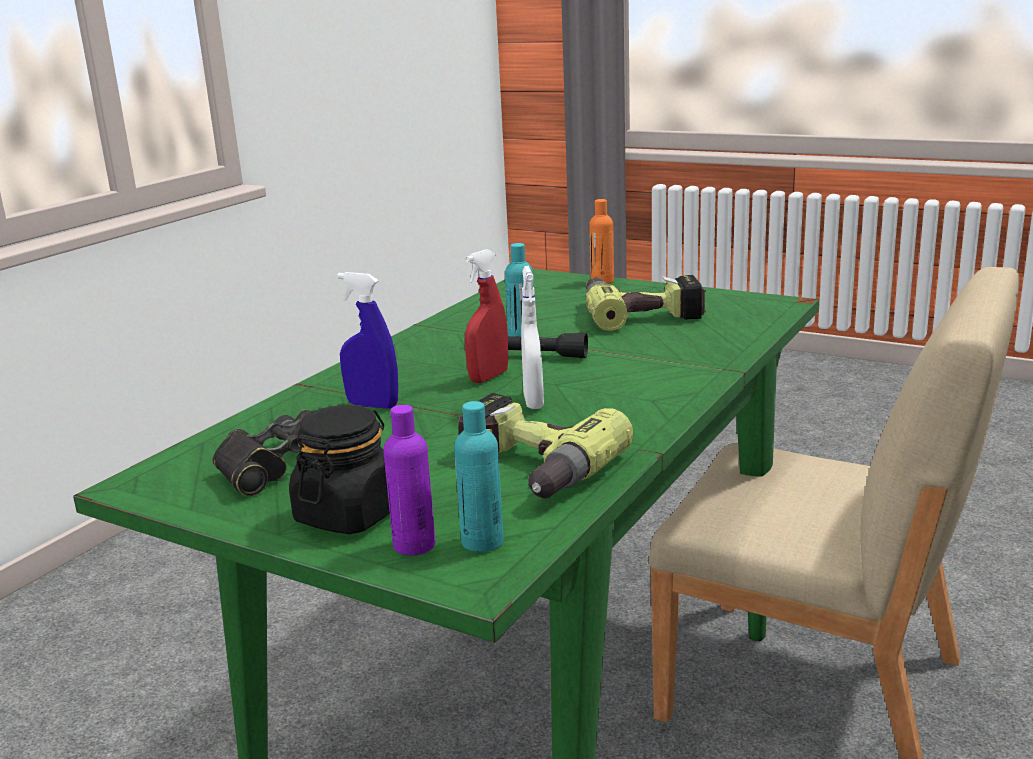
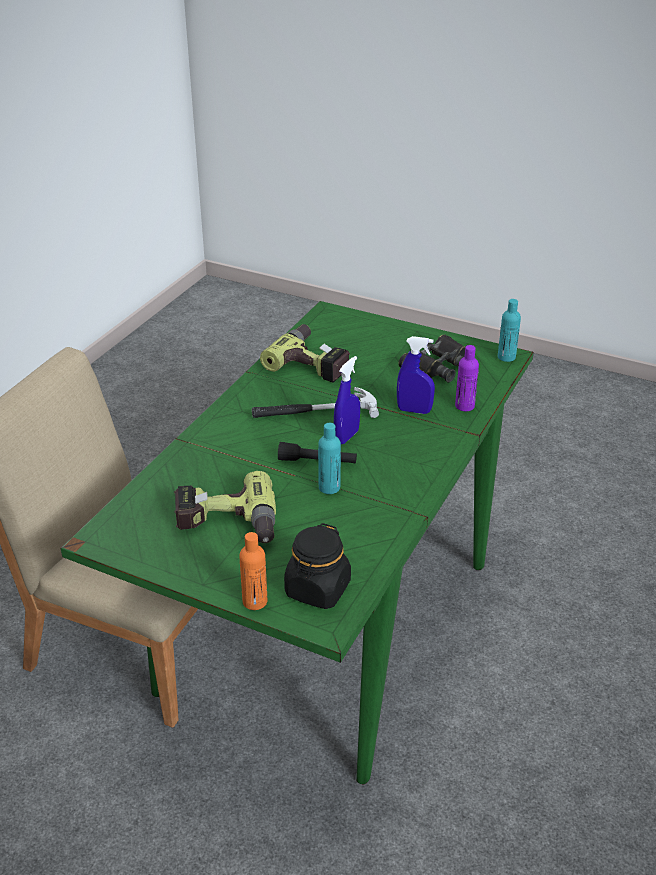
camera: 175 degrees right, 15 degrees up
black jar [289,405,390,534] -> black jar moved to [284,523,351,609]
purple bottle [383,405,435,556] -> purple bottle moved to [455,345,479,411]
turquoise bottle [454,401,504,552] -> turquoise bottle moved to [498,299,521,362]
red spray bottle [465,249,508,383] -> blue spray bottle [334,356,360,444]
white spray bottle [521,266,544,409] -> hammer [252,387,379,418]

